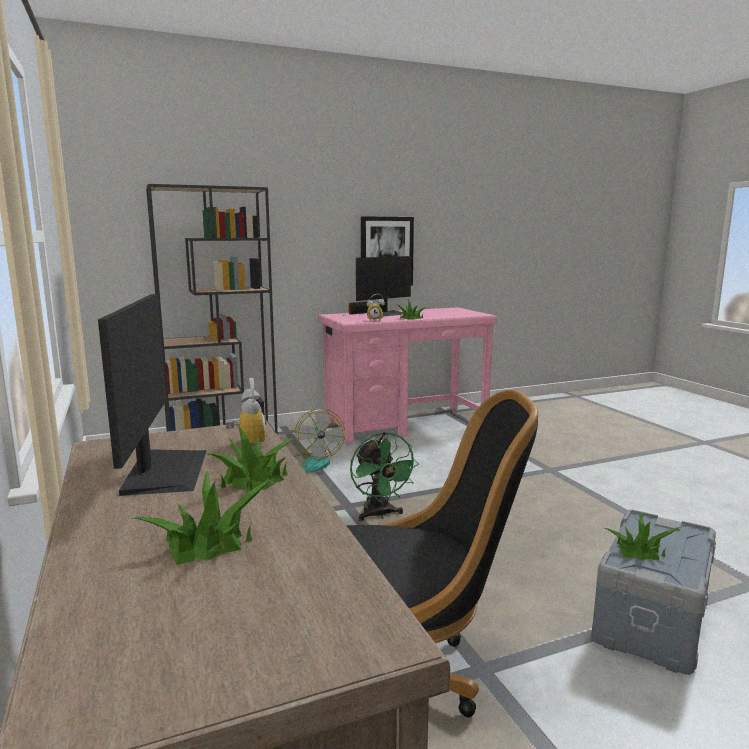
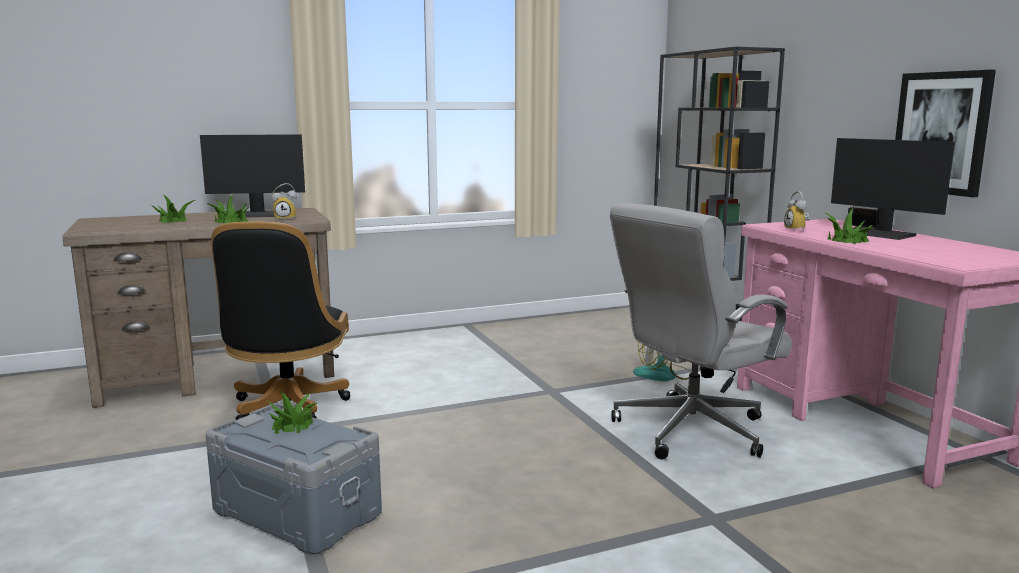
camera: 90 degrees right, 0 degrees up
green fan [350,432,419,521] -> none
none -> grey office chair [610,203,792,459]

